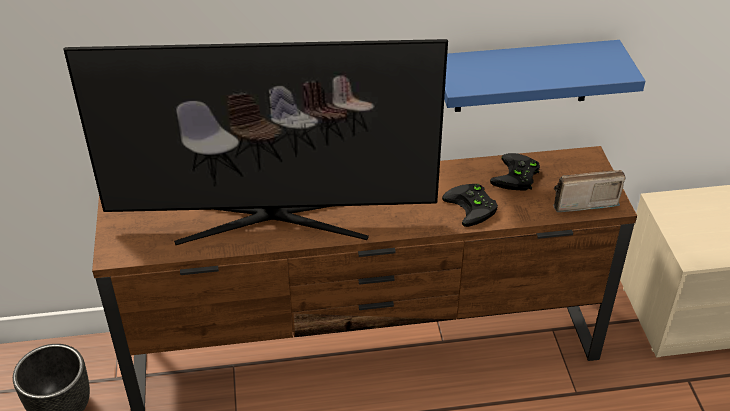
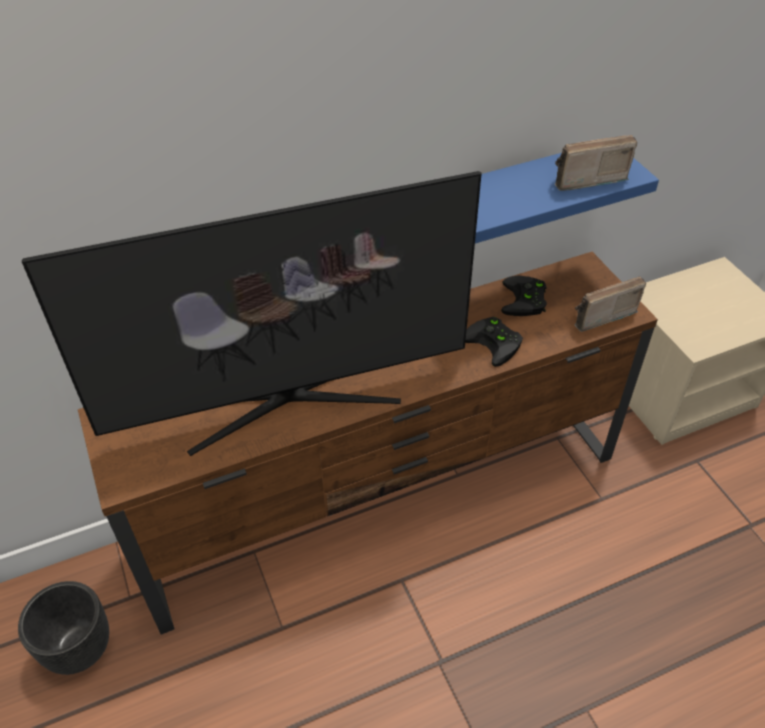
camera: 15 degrees left, 5 degrees up
none -> radio [555,135,637,191]

